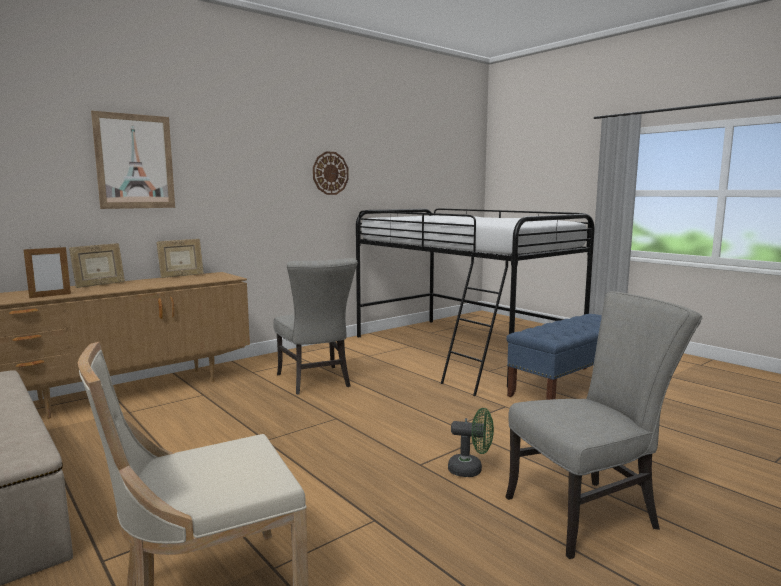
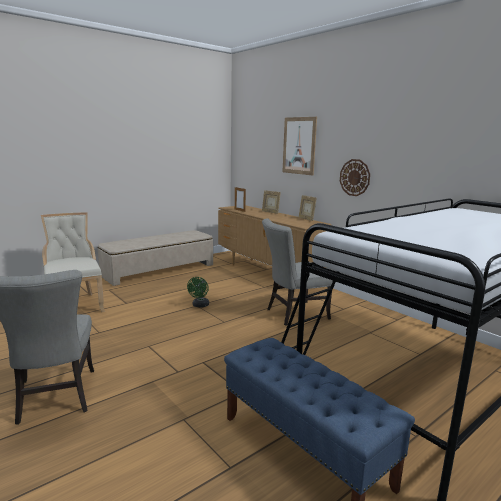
camera: 90 degrees right, 5 degrees up
wall clock [313,151,349,195] -> wall clock moved to [340,159,370,196]
green fan [448,408,494,477] -> green fan moved to [187,277,209,307]

